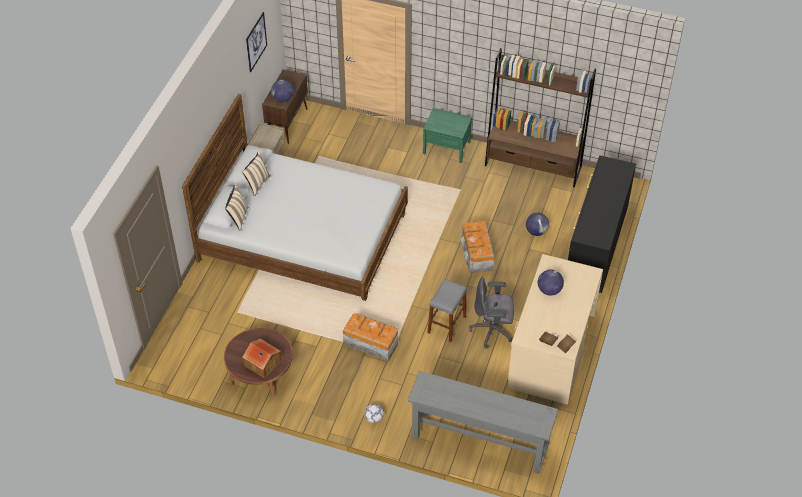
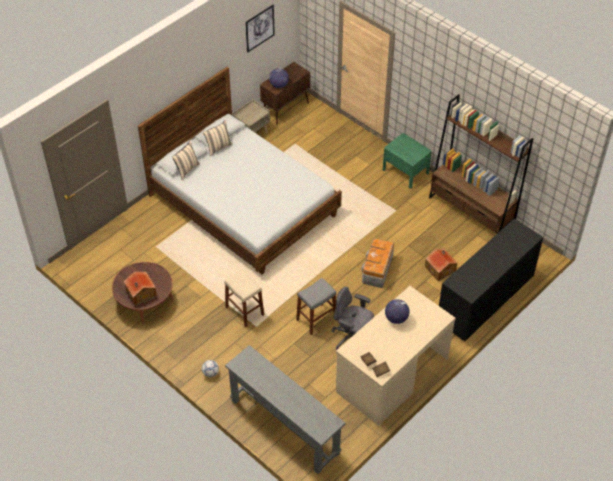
camera: 25 degrees right, 0 degrees up
storage box [343,313,398,362] -> beige stool [224,270,264,327]
globe [526,213,549,236] -> toy house [425,249,458,281]

